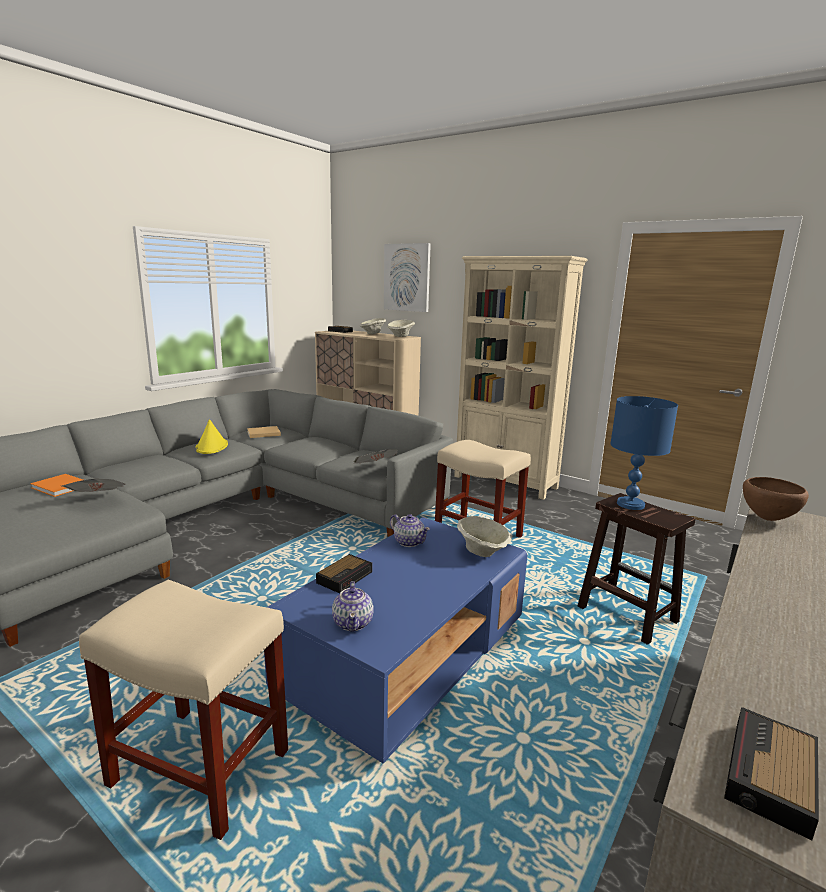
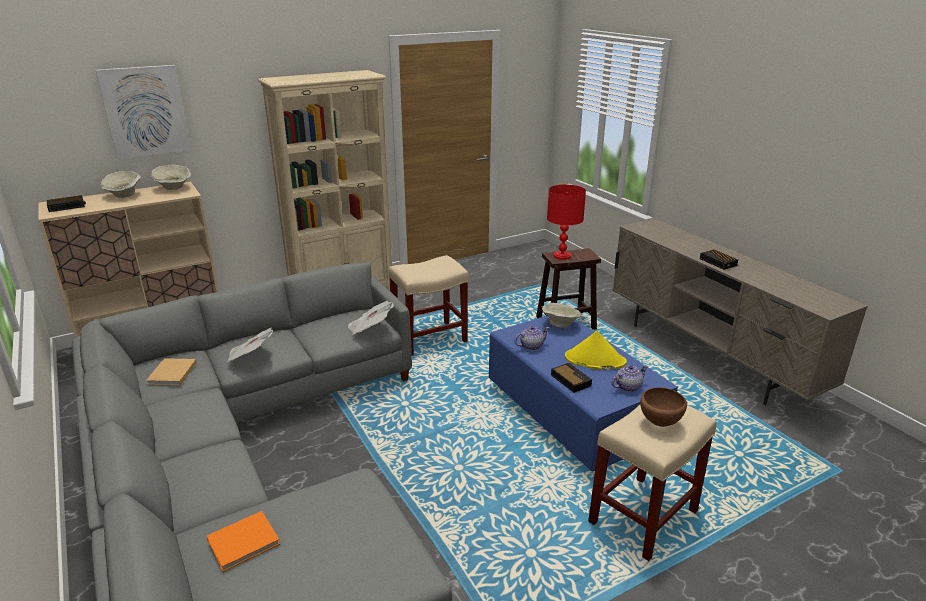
camera: 65 degrees left, 10 degrees up
newspaper [62,479,126,492] -> newspaper moved to [227,327,273,362]
yellow hat [195,419,228,454] -> yellow hat moved to [565,331,627,370]
teapot [332,581,374,632] -> teapot turned 45 degrees counterclockwise [612,365,648,392]
blue table lamp [610,396,678,510] -> red table lamp [547,185,586,260]
alarm clock [724,707,819,840] -> alarm clock moved to [700,249,738,270]
brown bowl [743,477,809,521] -> brown bowl moved to [640,387,687,427]

